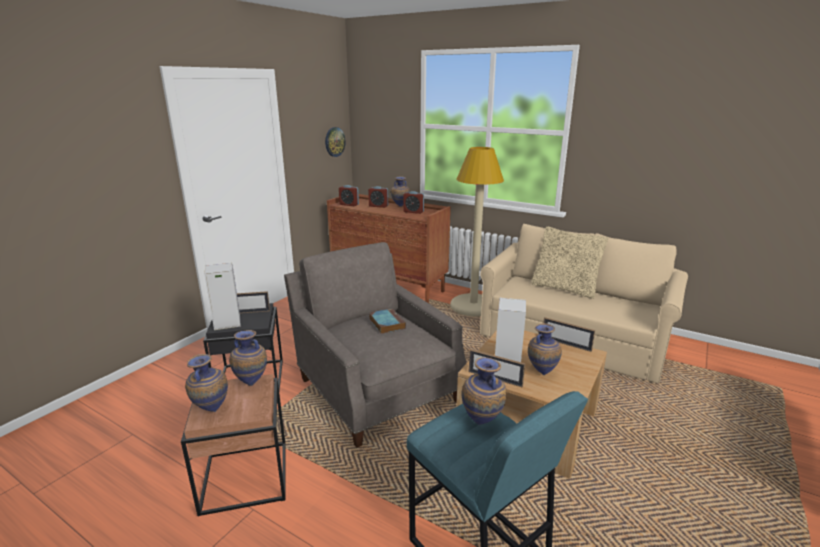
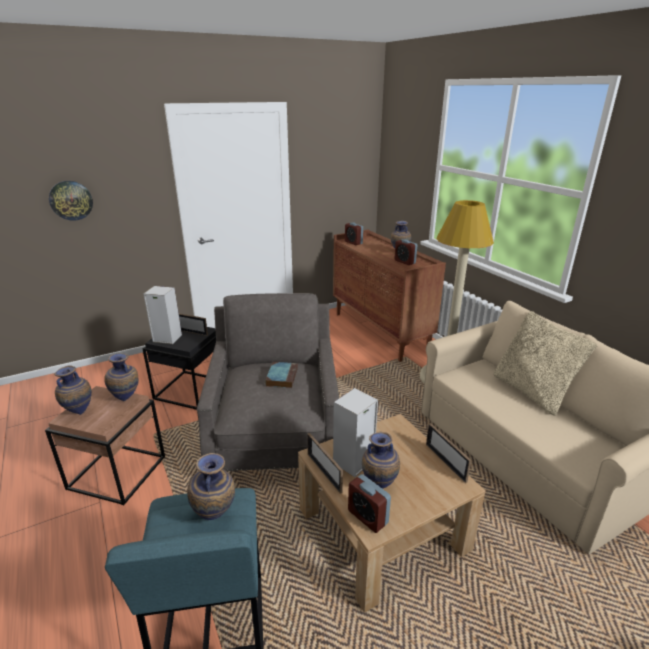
camera: 30 degrees right, 5 degrees up
wall clock [325,127,345,157] -> wall clock moved to [49,181,93,221]
alarm clock [368,186,388,208] -> alarm clock moved to [348,474,391,533]

